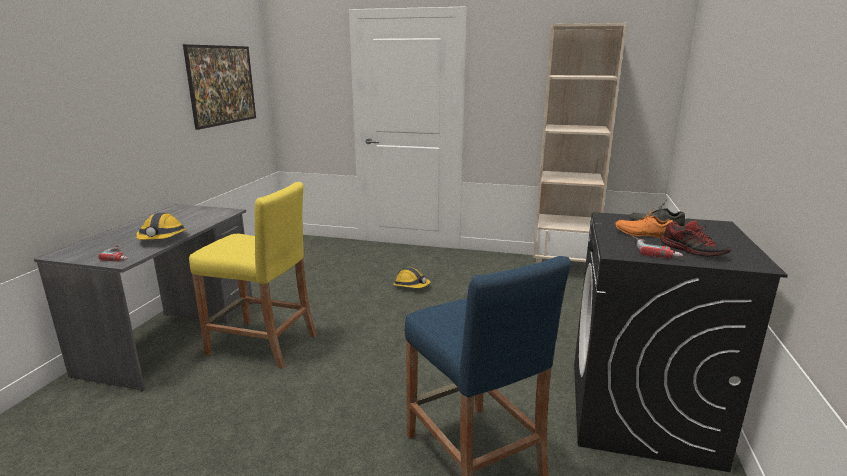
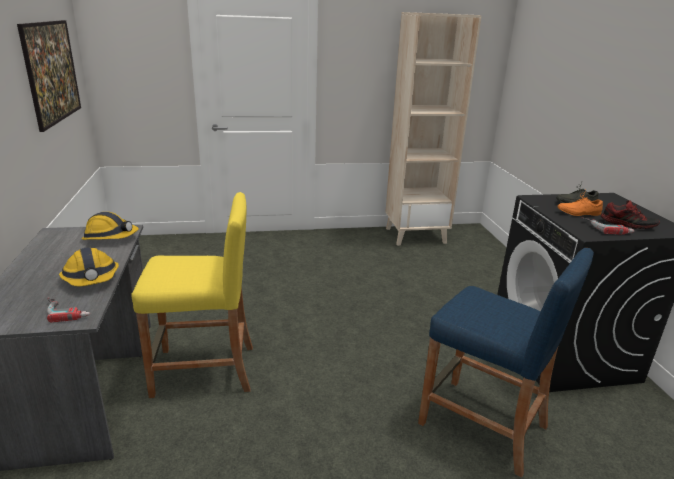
camera: 25 degrees left, 5 degrees up
hard hat [393,267,431,288] -> hard hat moved to [82,212,139,240]

